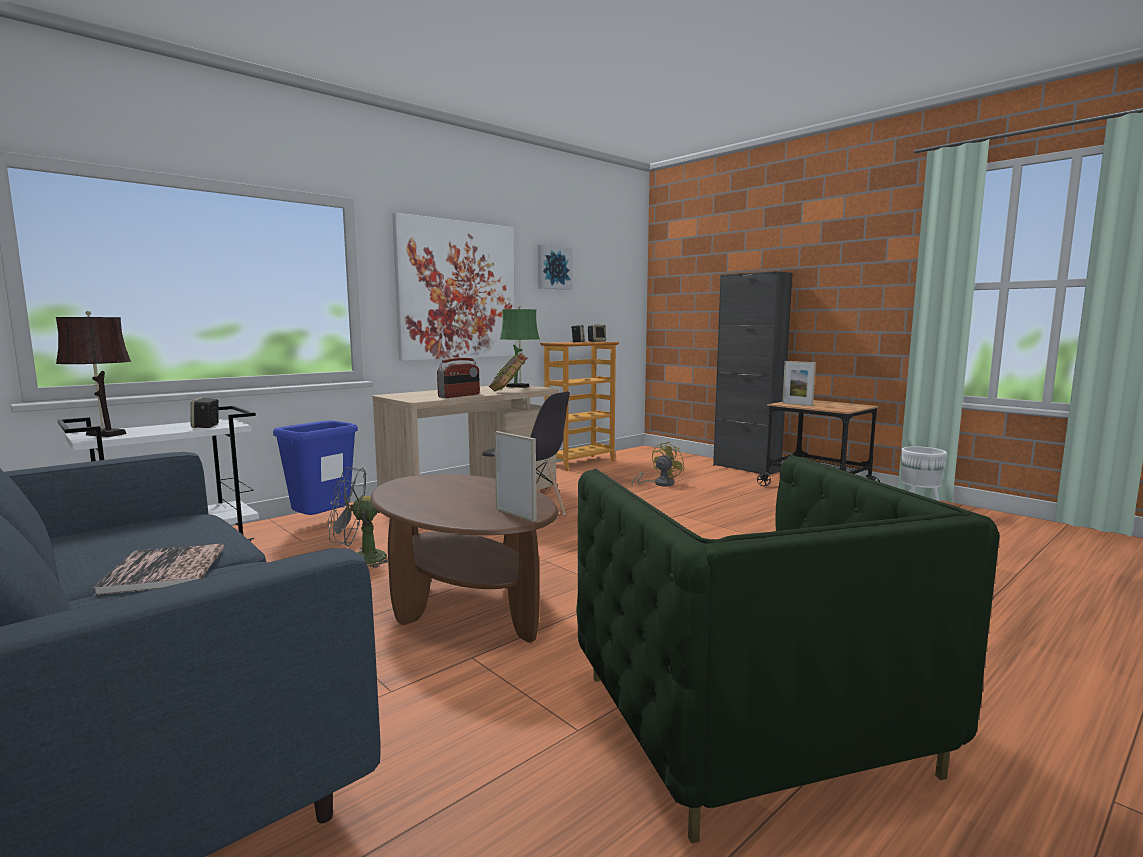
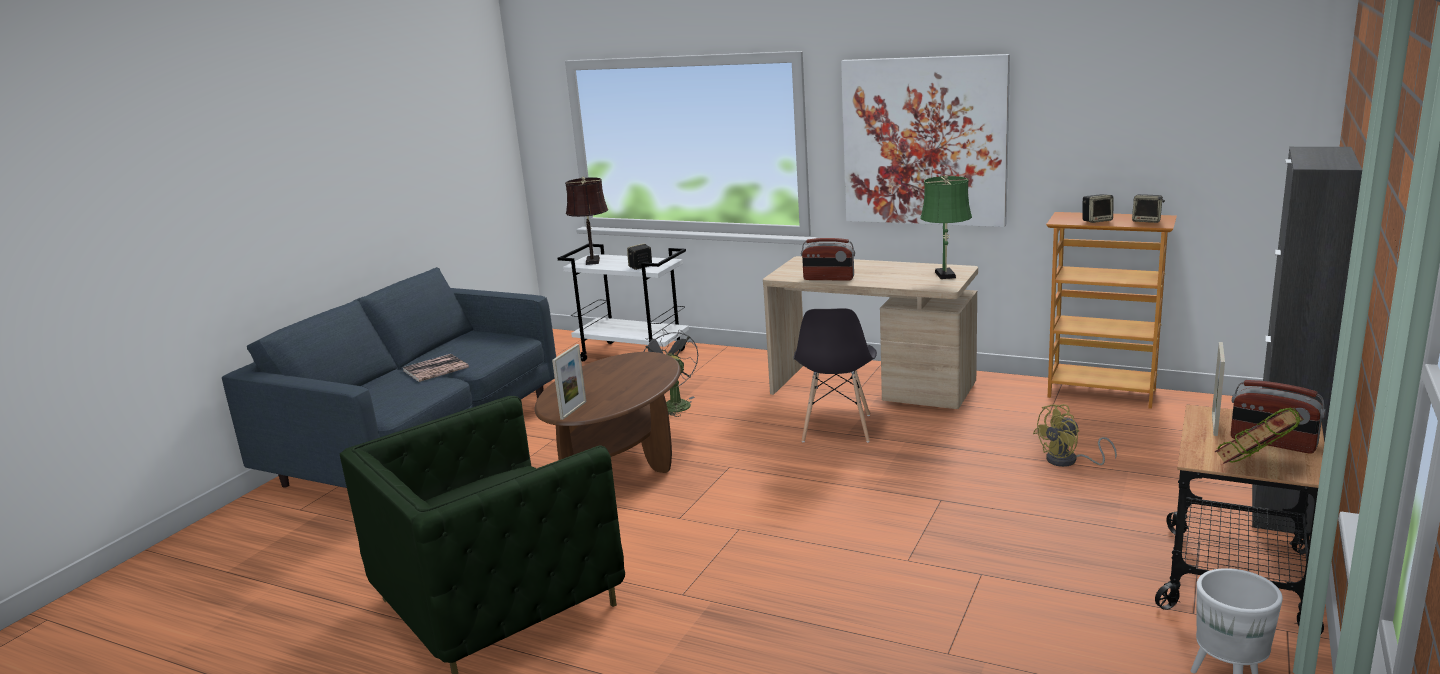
camera: 70 degrees right, 10 degrees up
blue trash can [273,421,358,515] -> none
book [489,353,528,391] -> book moved to [1214,407,1304,464]
picture [538,245,572,290] -> none
yellow fan [632,442,685,486] -> yellow fan turned 135 degrees clockwise [1033,404,1117,467]
none -> radio [1231,380,1326,454]

